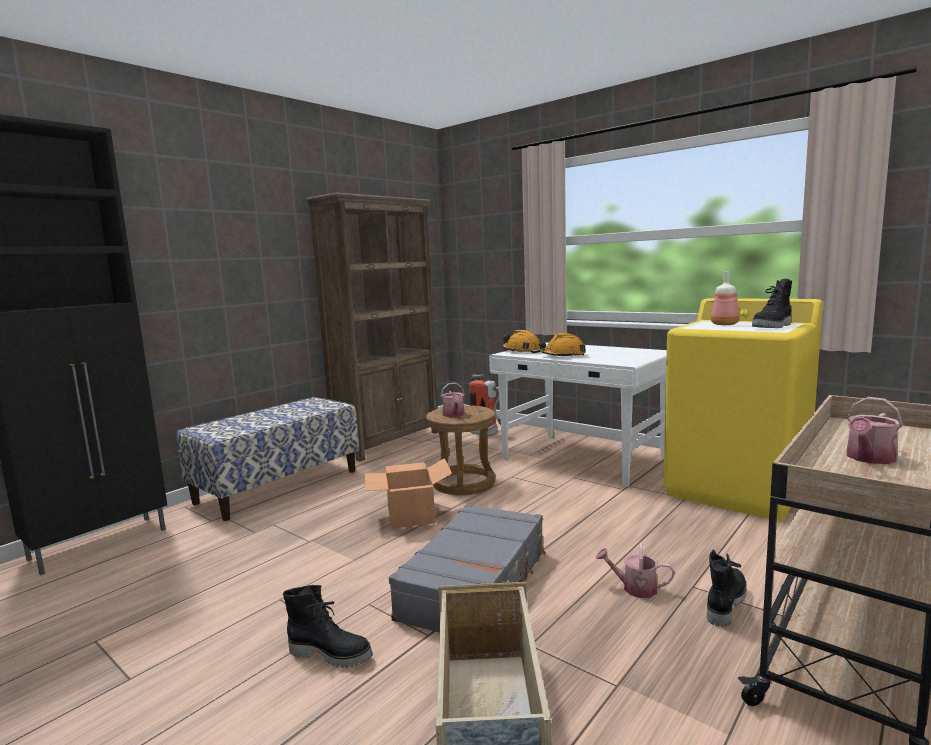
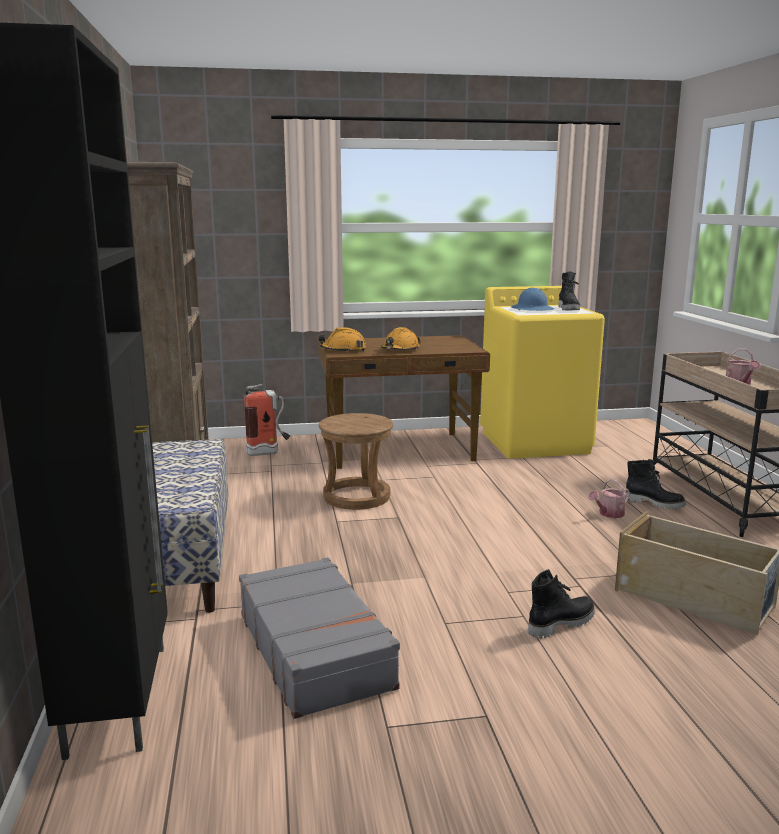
camera: 50 degrees left, 5 degrees up
cardboard box [365,458,452,529] -> none
grey suitcase [389,504,546,633] -> grey suitcase moved to [239,557,400,719]
watering can [441,383,465,417] -> none
white desk [489,342,667,487] -> brown desk [318,335,490,469]
black boot [707,549,747,627] -> black boot turned 135 degrees clockwise [625,460,686,509]
bottle [711,271,739,325] -> blue hard hat [511,288,554,311]

